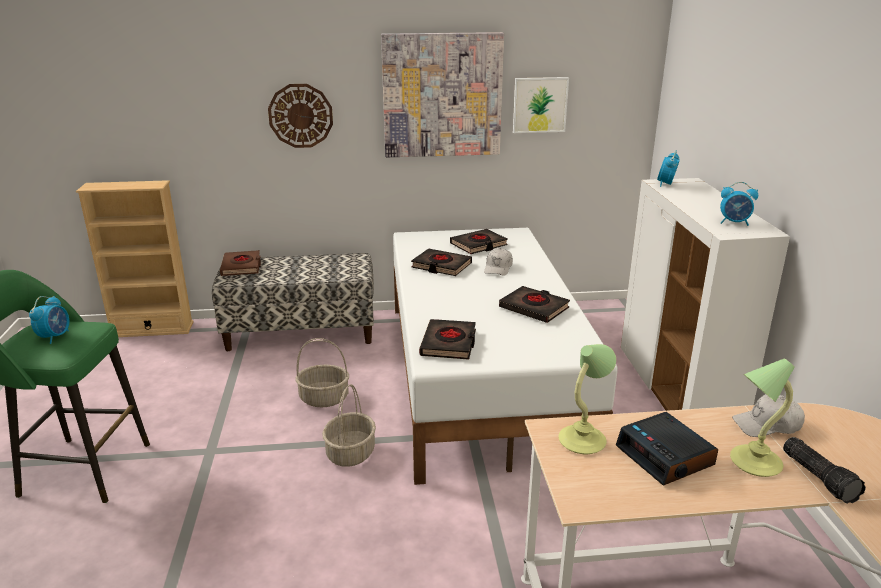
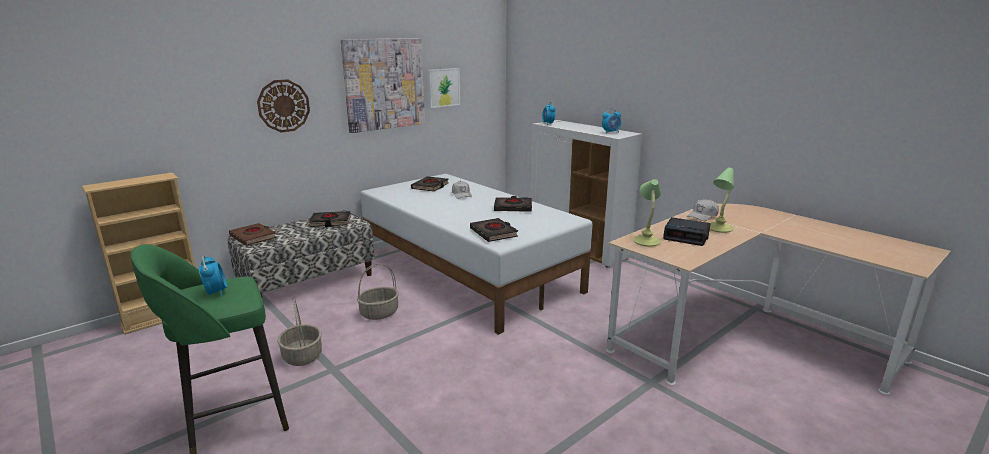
camera: 35 degrees left, 5 degrees down
basket [322,384,376,467] -> basket moved to [277,299,322,366]
black book [411,248,472,276] -> black book moved to [309,211,351,227]
flashlight [783,437,866,504] -> none

